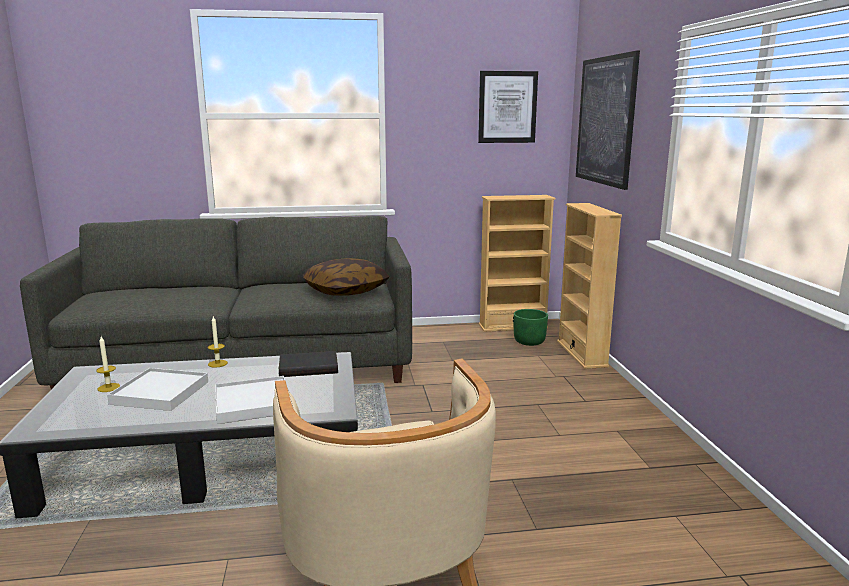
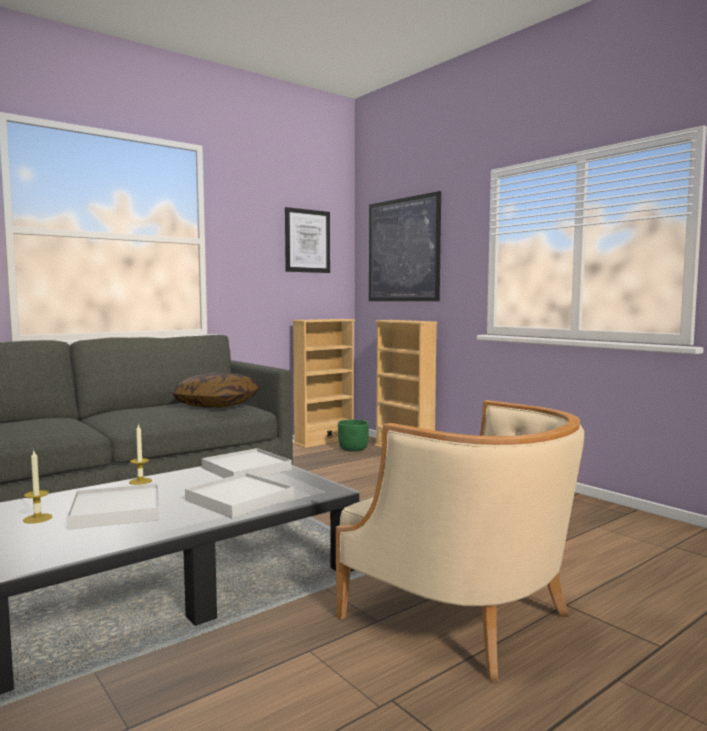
camera: 30 degrees left, 10 degrees down
black book [279,351,338,377] -> white tray [202,448,292,478]

